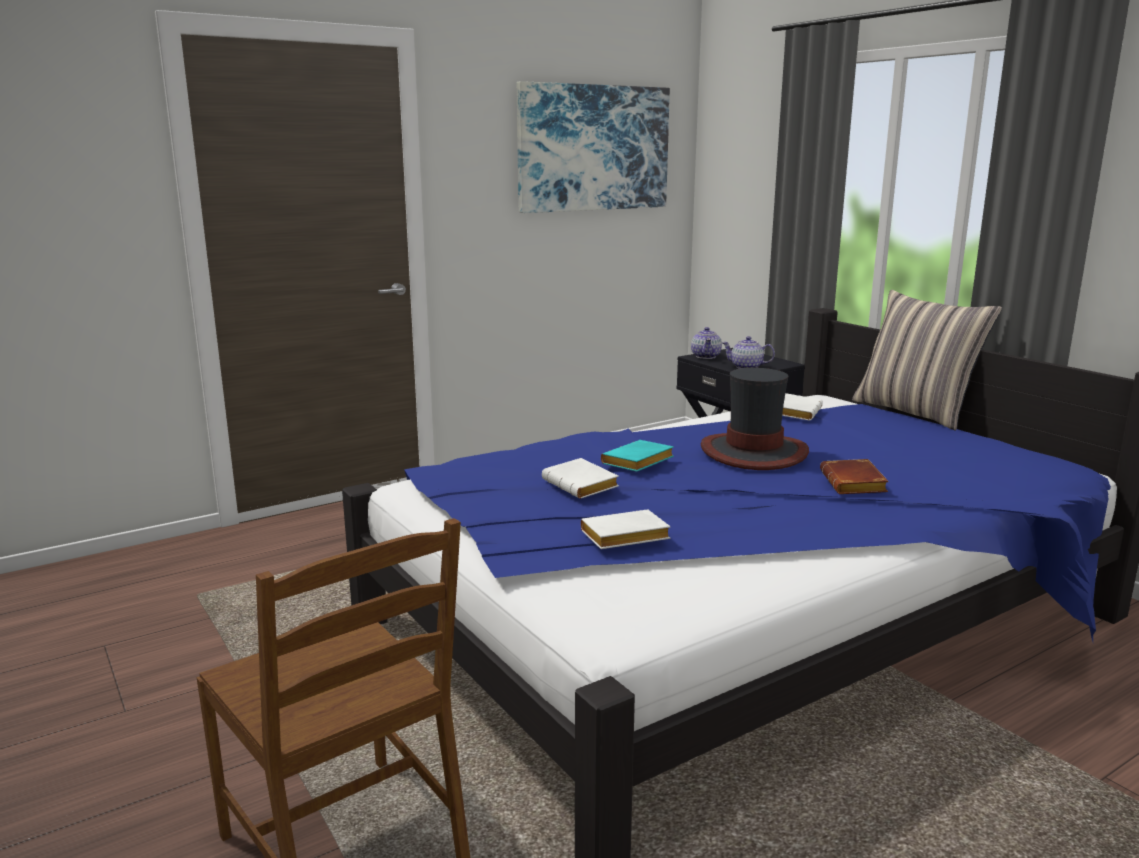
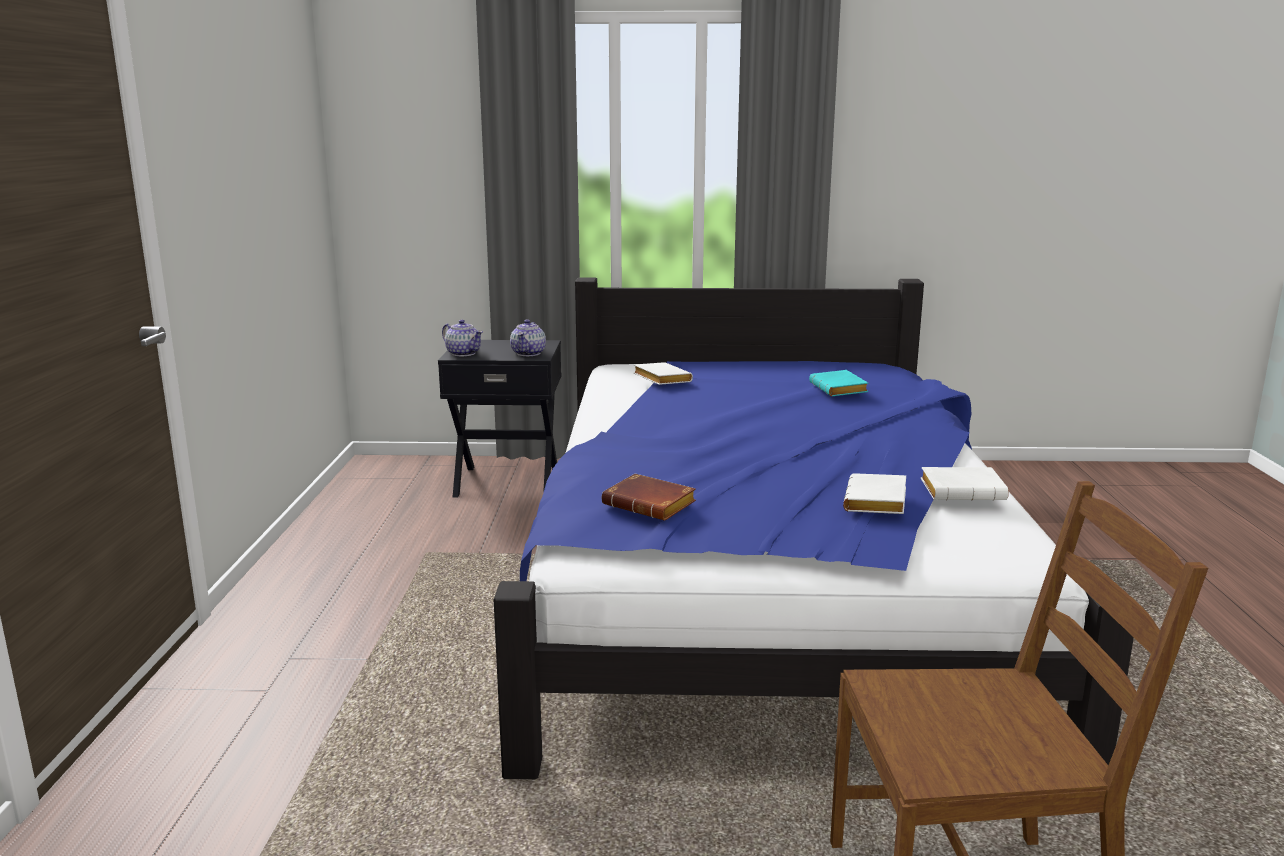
camera: 55 degrees left, 0 degrees up
picture [517,81,670,213] -> none
white book [542,458,619,499] -> white book moved to [921,467,1009,501]
turquoise book [601,440,674,472] -> turquoise book moved to [809,370,868,396]
hat [701,368,809,470] -> none
teapot [722,336,775,369] -> teapot turned 45 degrees counterclockwise [510,319,546,356]
brown book [820,459,888,494] -> brown book moved to [602,474,696,521]
pillow [852,290,1002,430] -> none

